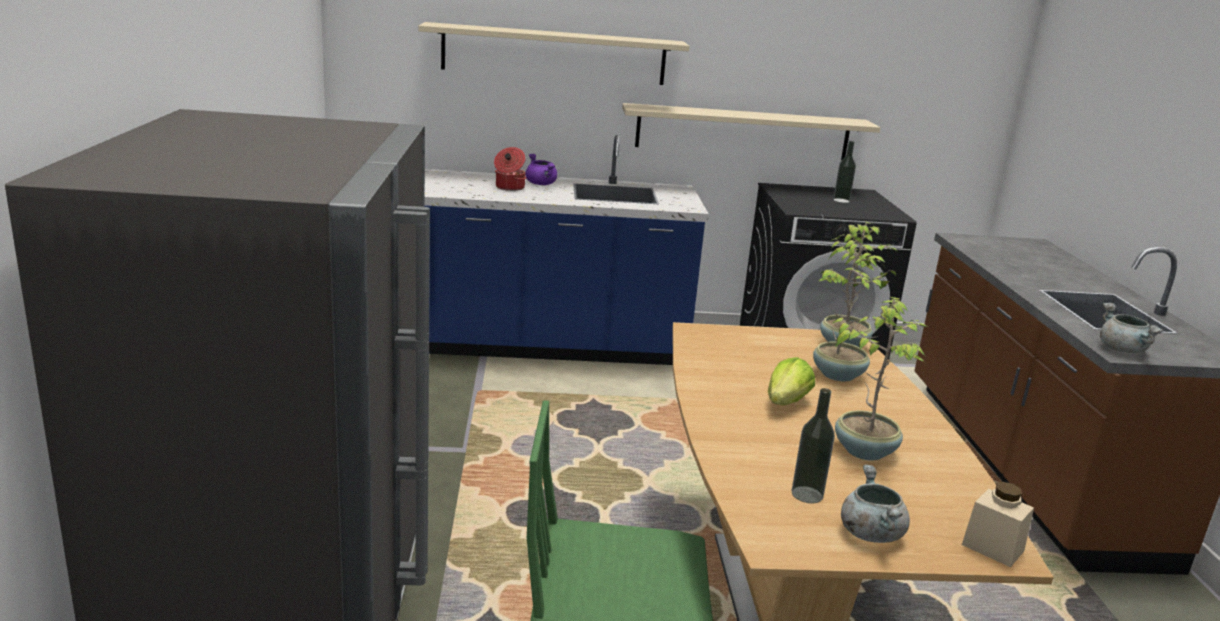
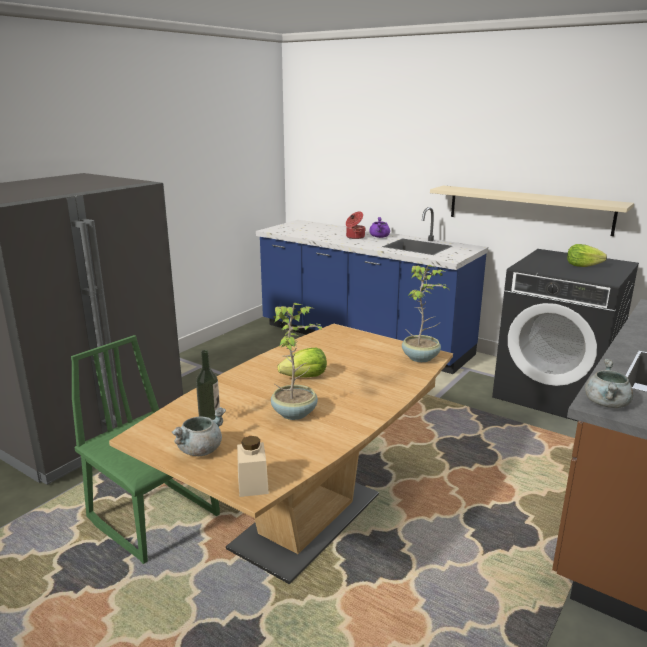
camera: 40 degrees right, 0 degrees up
beige shelf [419,22,689,85] -> none
potted plant [813,240,897,381] -> none
bottle [833,141,856,203] -> lettuce [567,244,607,267]

